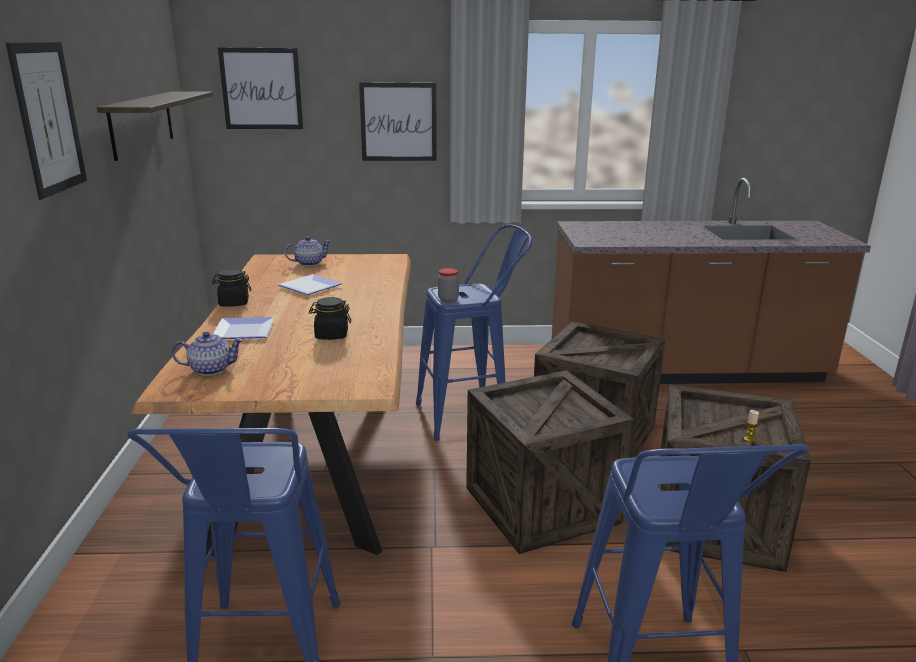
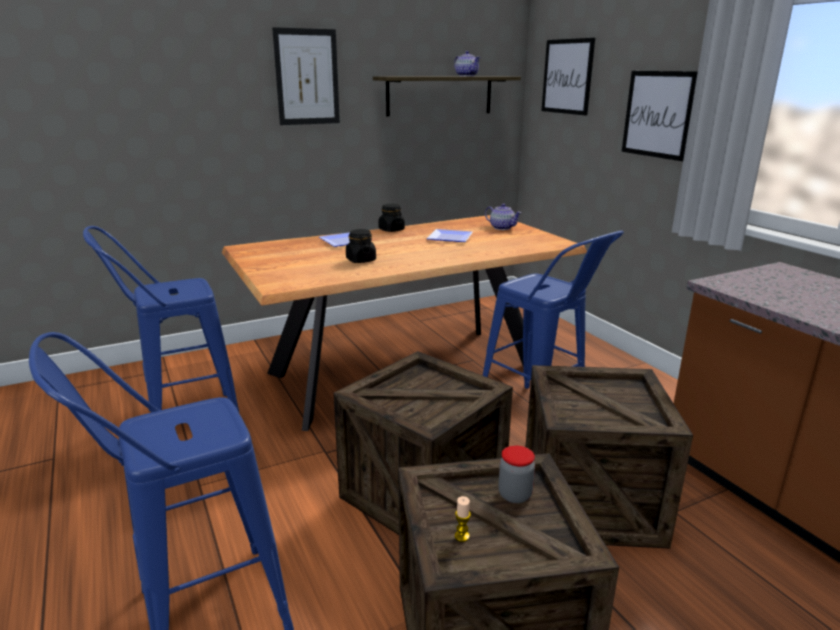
camera: 65 degrees right, 0 degrees up
teapot [172,332,244,376] -> teapot moved to [454,51,480,76]
jar [438,268,459,302] -> jar moved to [498,445,535,503]

